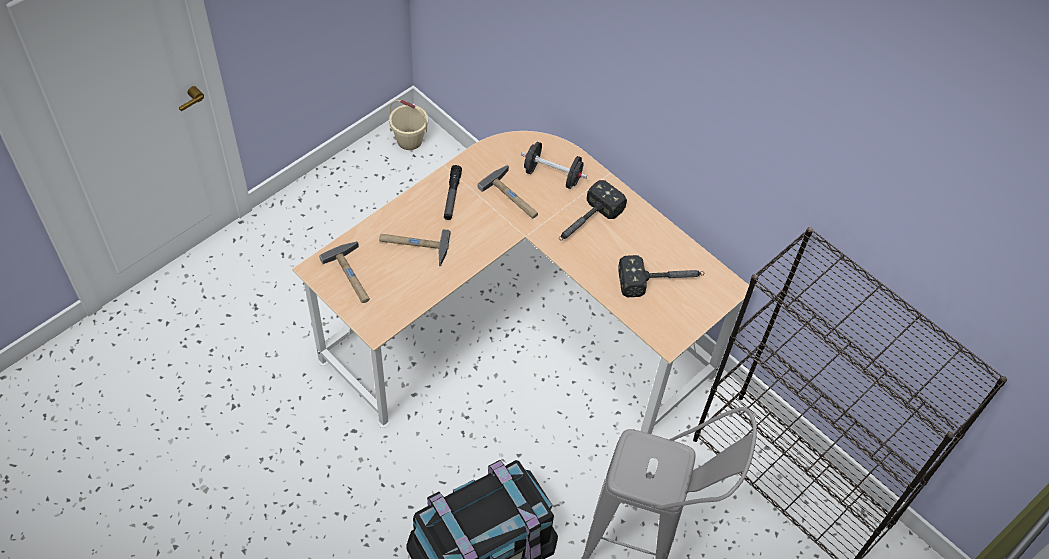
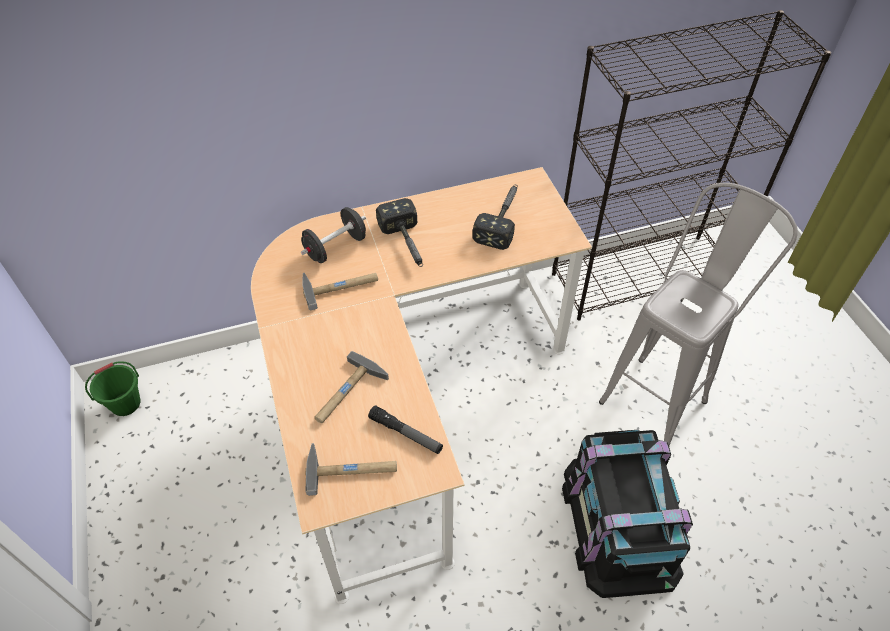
camera: 60 degrees left, 5 degrees down
beige bucket [389,100,428,150] -> green bucket [85,361,140,416]
flashlight [444,165,462,220] -> flashlight moved to [368,405,443,454]

